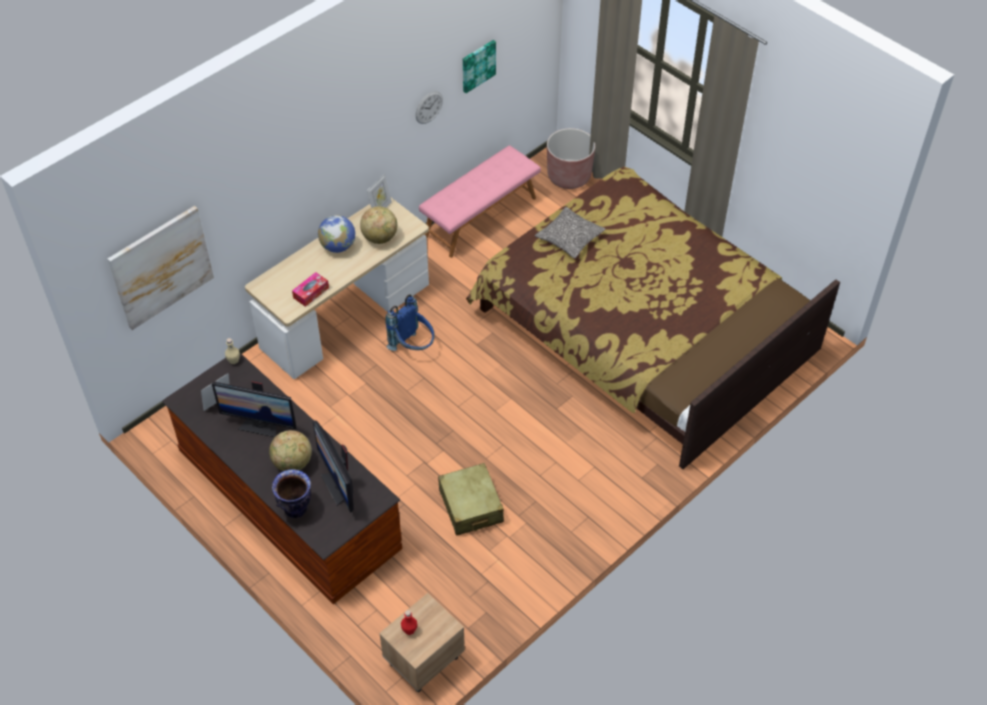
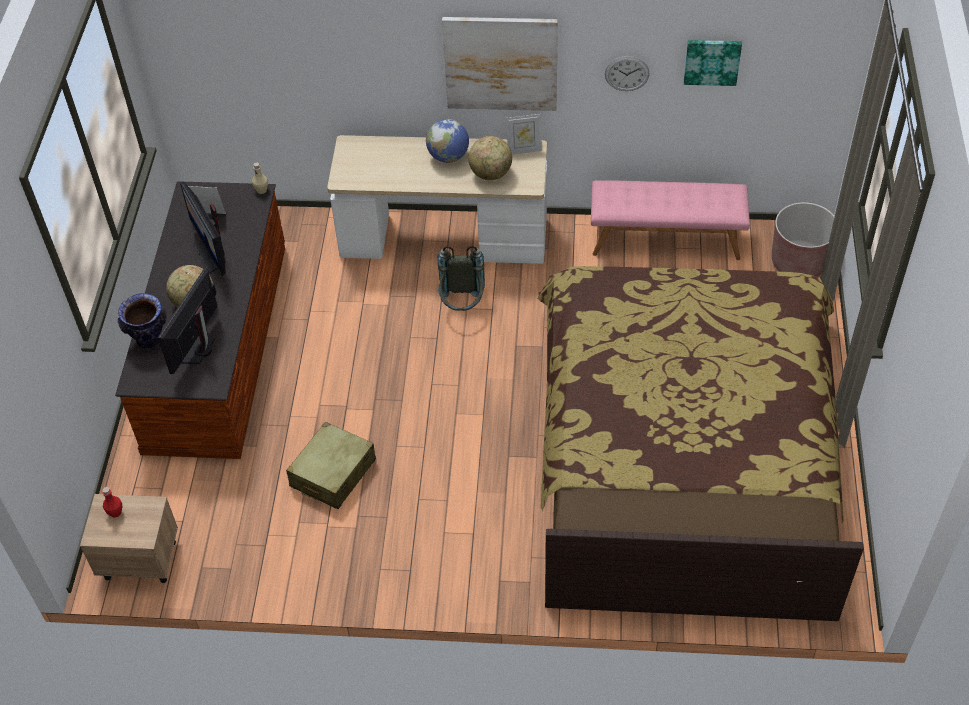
camera: 50 degrees right, 0 degrees up
picture [108,206,214,330] -> picture moved to [442,17,558,111]
tissue box [292,272,329,307] -> none
blue backpack [385,294,435,351] -> grey backpack [438,246,485,311]
pillow [535,207,605,258] -> none

